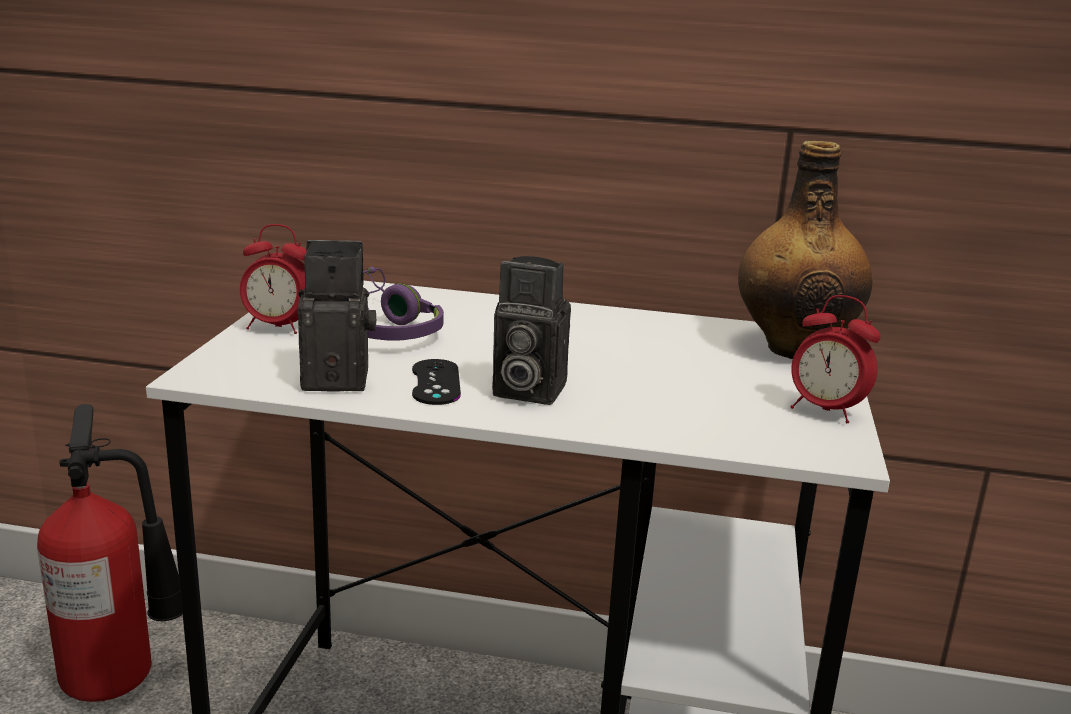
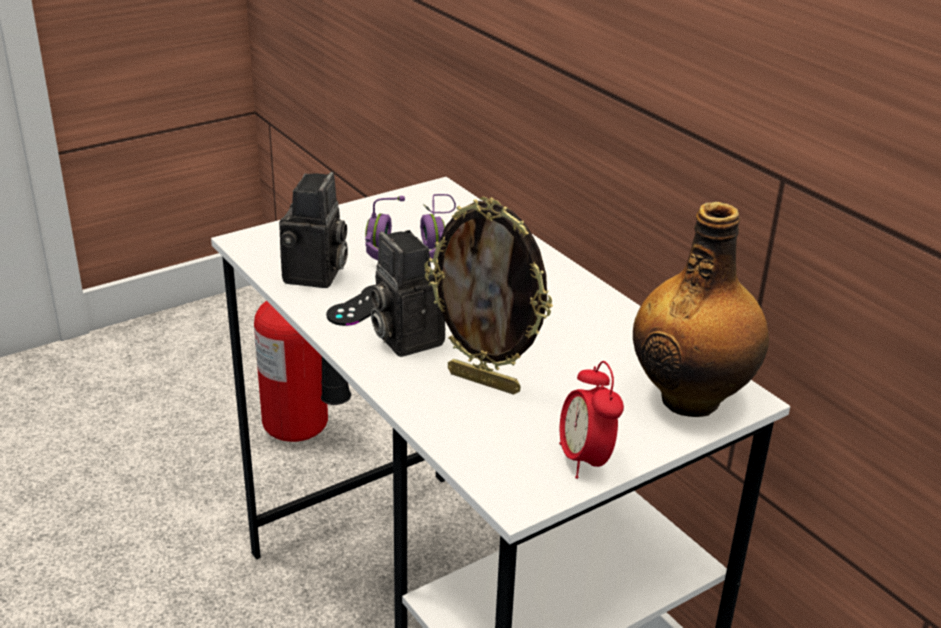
camera: 45 degrees right, 10 degrees up
alarm clock [240,224,306,334] -> none
camera [298,240,377,391] -> camera turned 60 degrees clockwise [279,172,348,288]
none -> picture frame [424,197,553,395]

